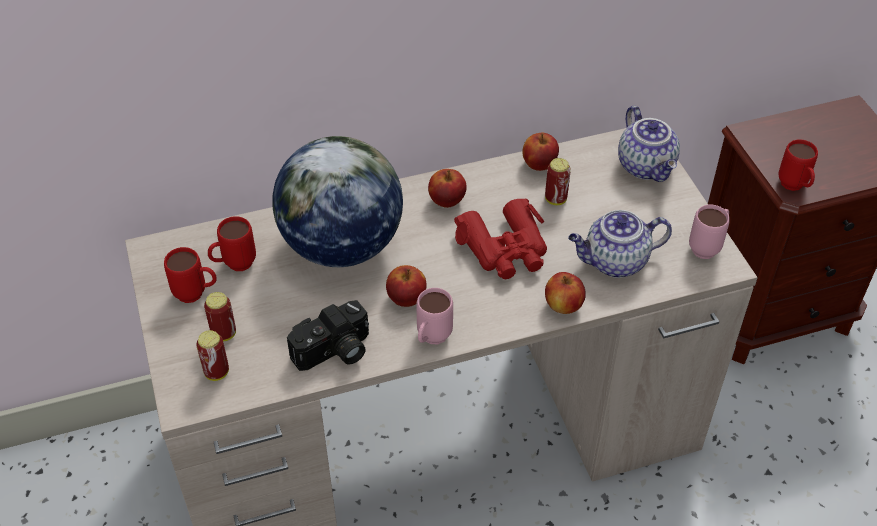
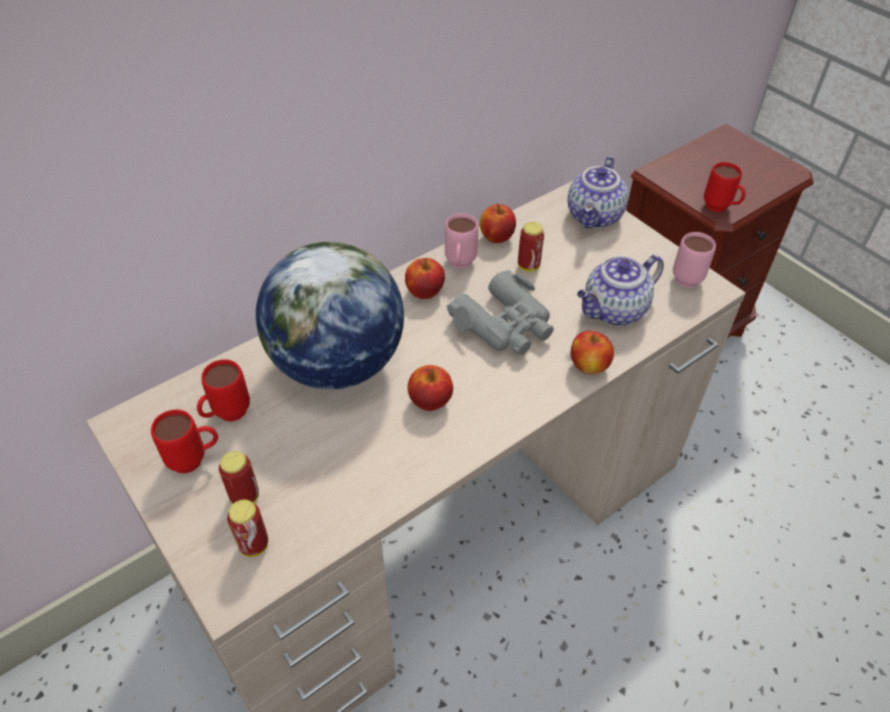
camera: 20 degrees left, 0 degrees up
camera [287,300,369,371] -> none
pink mug [417,288,453,344] -> pink mug moved to [445,213,479,269]
red binoculars [454,199,547,279] -> grey binoculars [447,270,554,355]
teapot [618,105,680,182] -> teapot turned 60 degrees clockwise [568,156,628,228]

